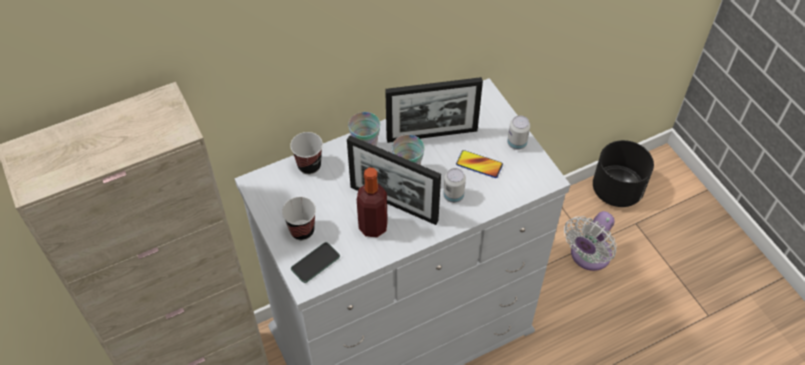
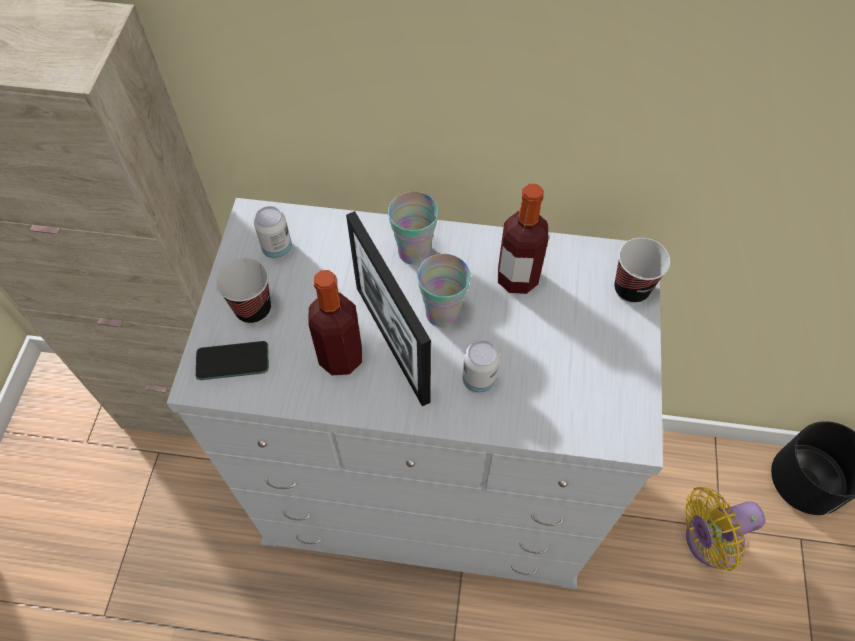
camera: 35 degrees right, 5 degrees up
cup [290,132,323,175] -> cup moved to [614,238,670,303]
picture frame [385,77,483,143] -> bottle [498,184,548,294]
phone [456,150,503,178] -> none
can [507,115,530,150] -> can moved to [254,206,292,259]
white fan [564,211,617,271] -> yellow fan [685,487,765,571]

